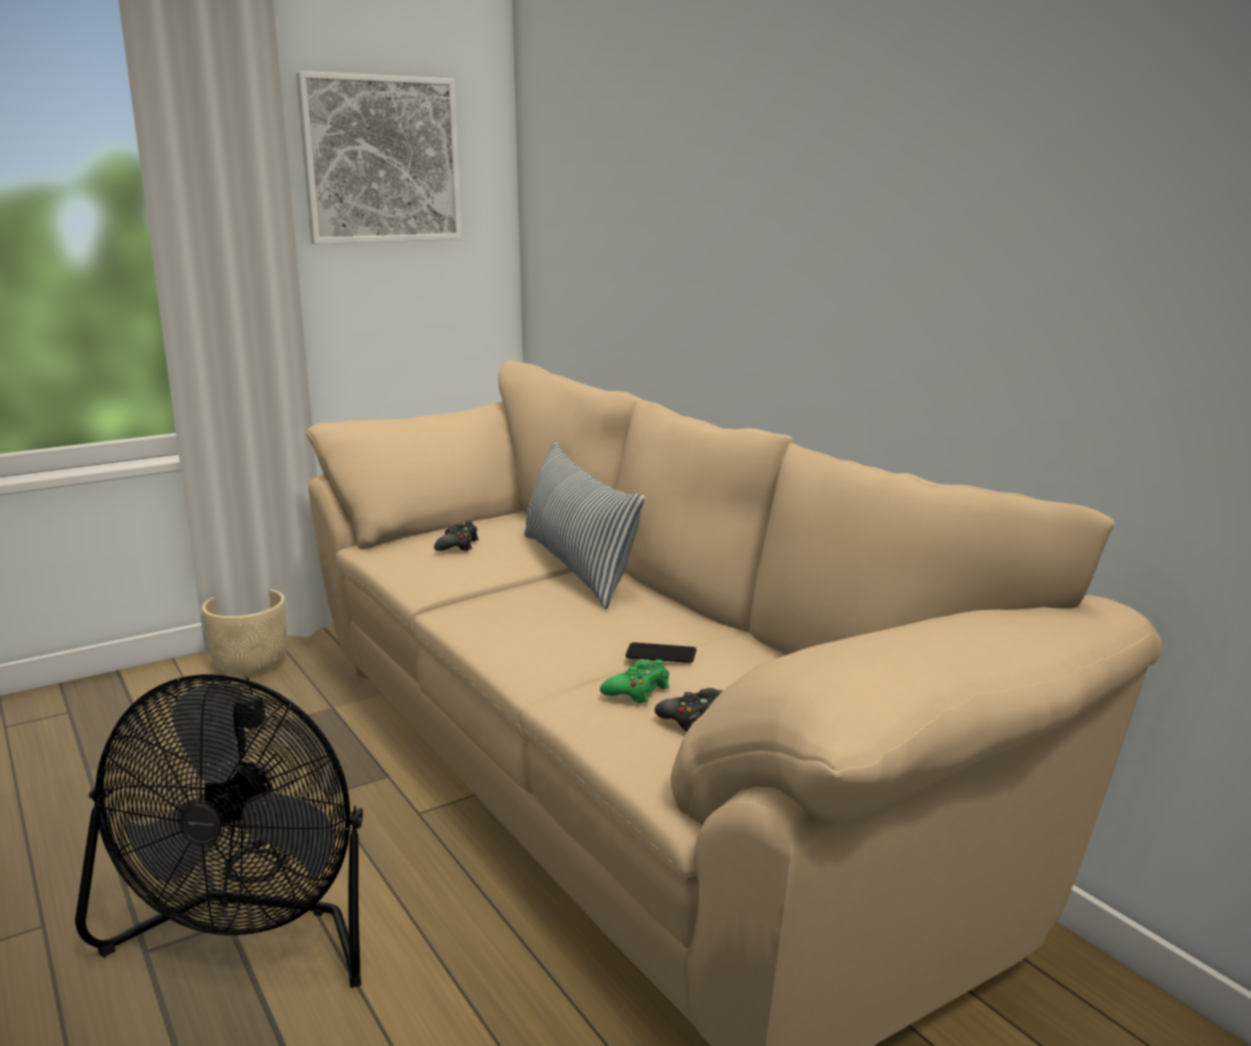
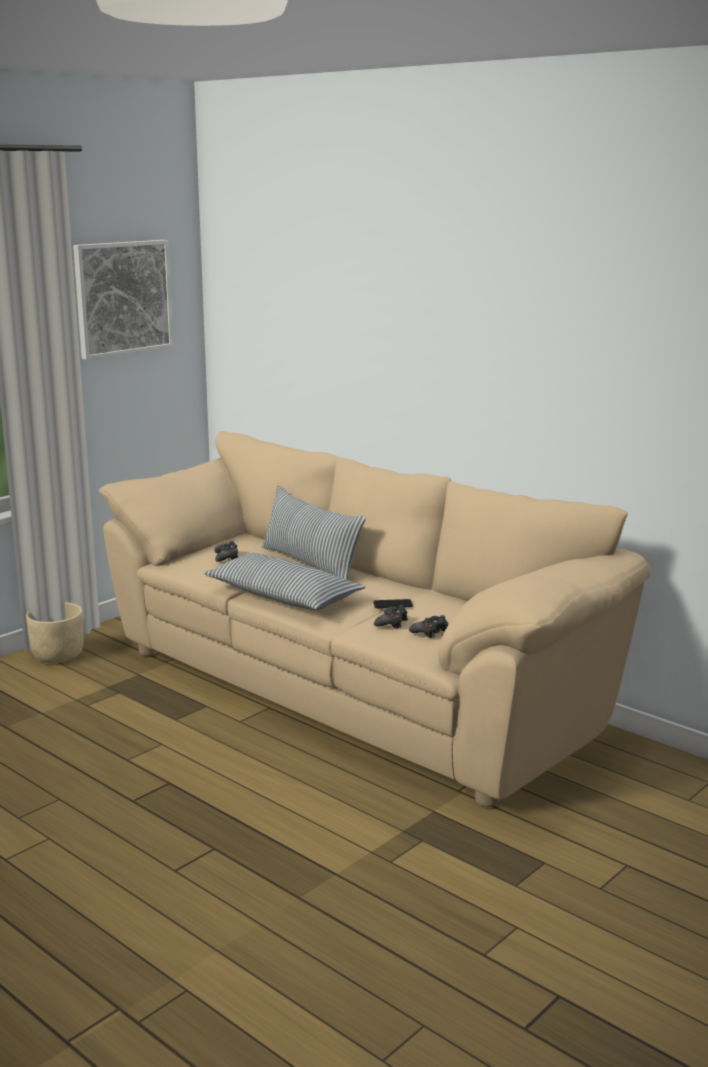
camera: 15 degrees left, 0 degrees up
black fan [75,674,363,988] -> none
green game controller [600,659,670,703] -> black game controller [374,605,408,628]
none -> pillow [204,553,366,610]

